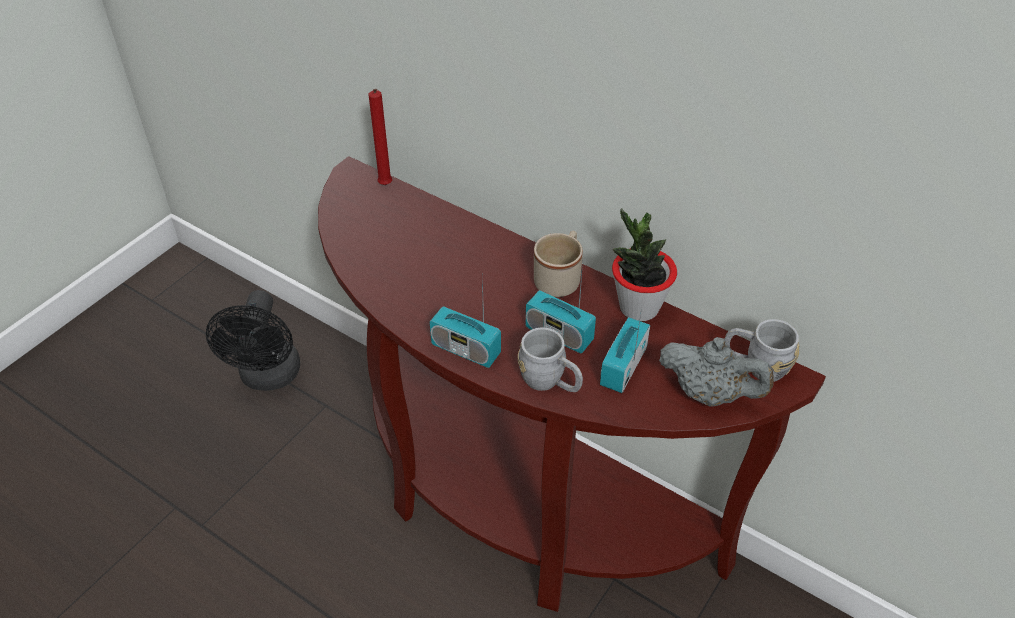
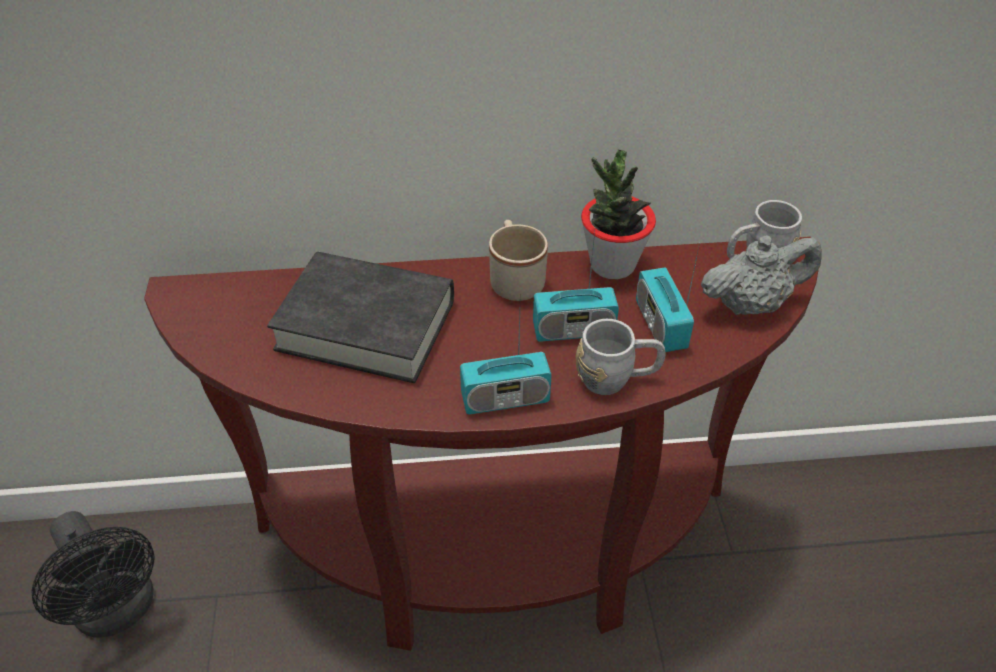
camera: 40 degrees left, 0 degrees up
red candle [368,89,392,185] -> none
none -> black book [267,252,454,383]

